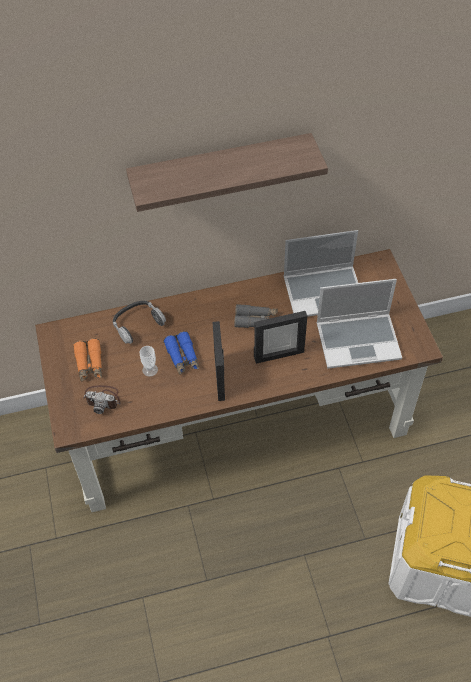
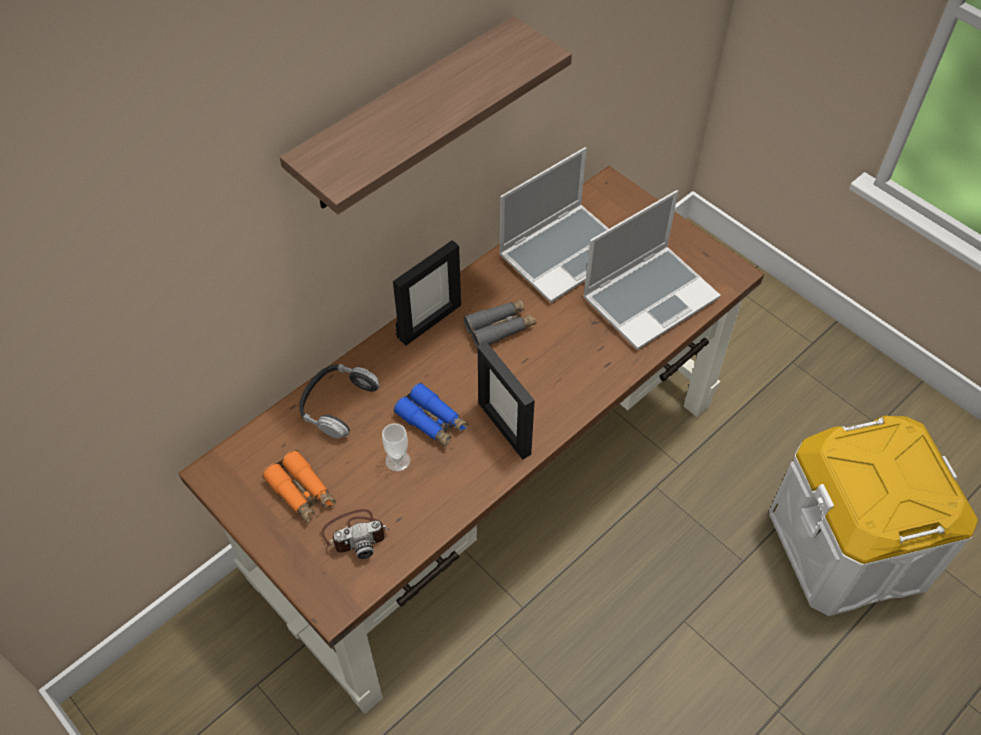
camera: 30 degrees left, 0 degrees up
picture frame [254,311,307,364] -> picture frame moved to [393,240,461,345]

